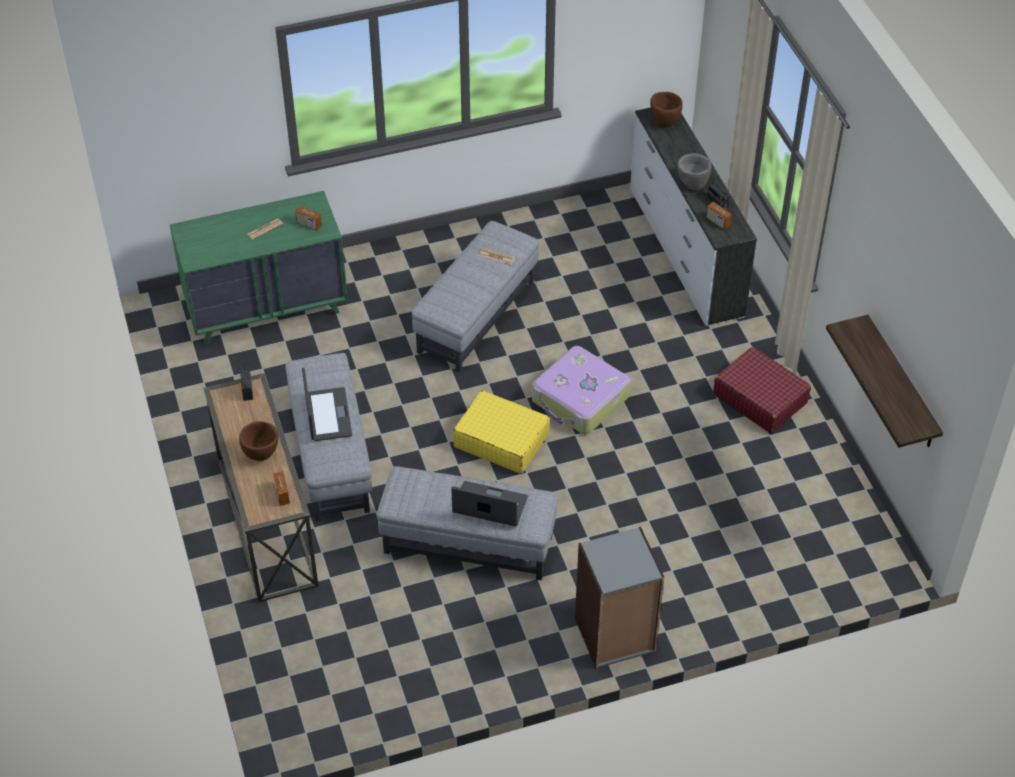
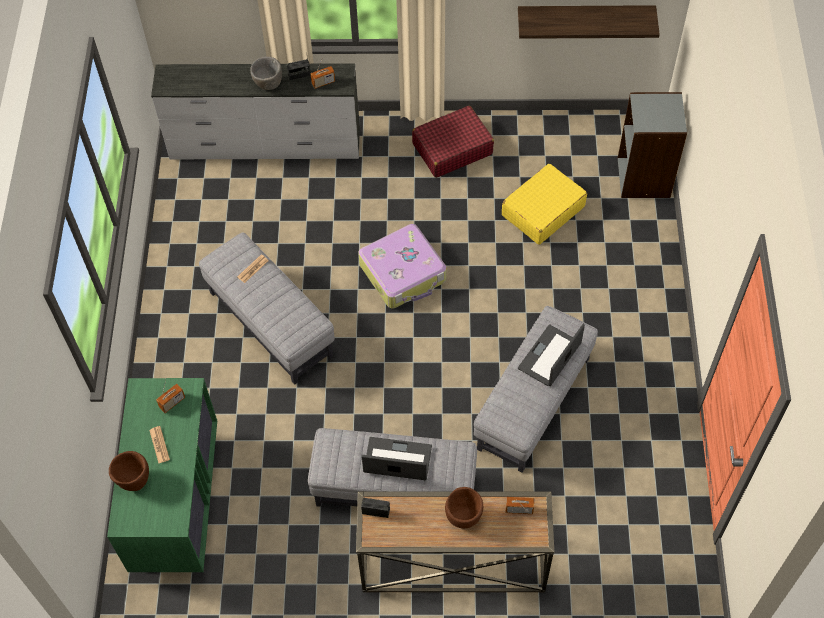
camera: 70 degrees left, 10 degrees up
yellow suitcase [453,391,550,474] -> yellow suitcase moved to [502,164,587,245]
grey bookcase [575,527,664,669] -> grey bookcase moved to [618,92,687,198]
brown bowl [651,92,683,128] -> brown bowl moved to [109,451,149,491]

